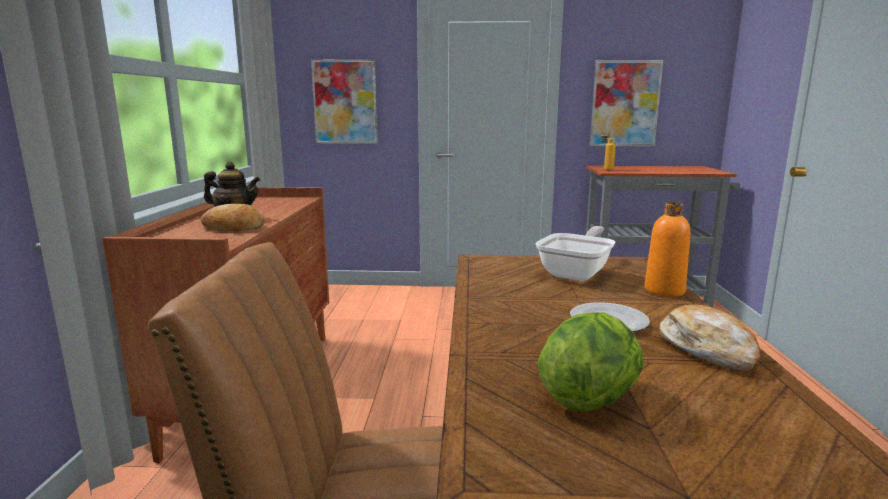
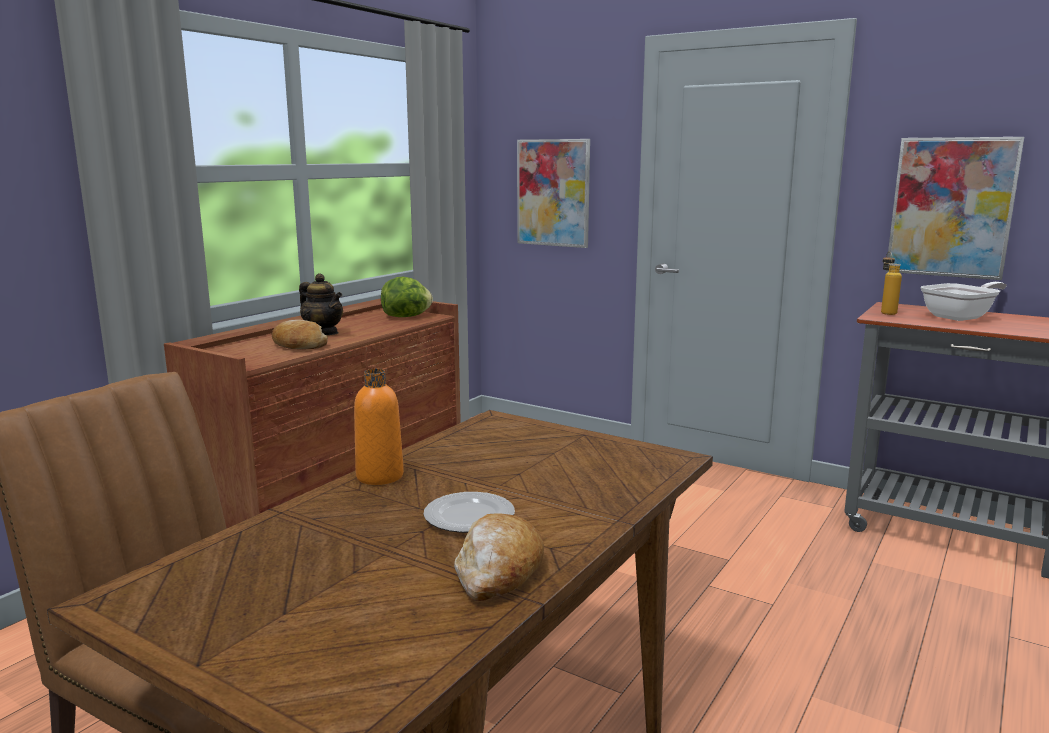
camera: 30 degrees right, 0 degrees up
frying pan [535,226,615,281] -> frying pan moved to [921,282,1007,321]
lettuce [538,312,644,412] -> lettuce moved to [381,277,433,317]
orange bottle [645,202,690,297] -> orange bottle moved to [354,369,404,485]

